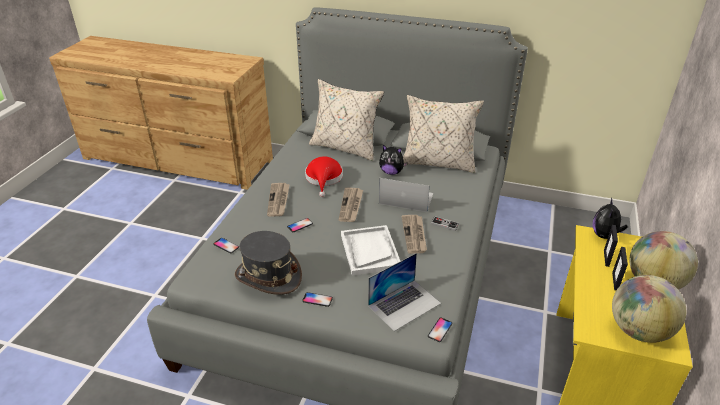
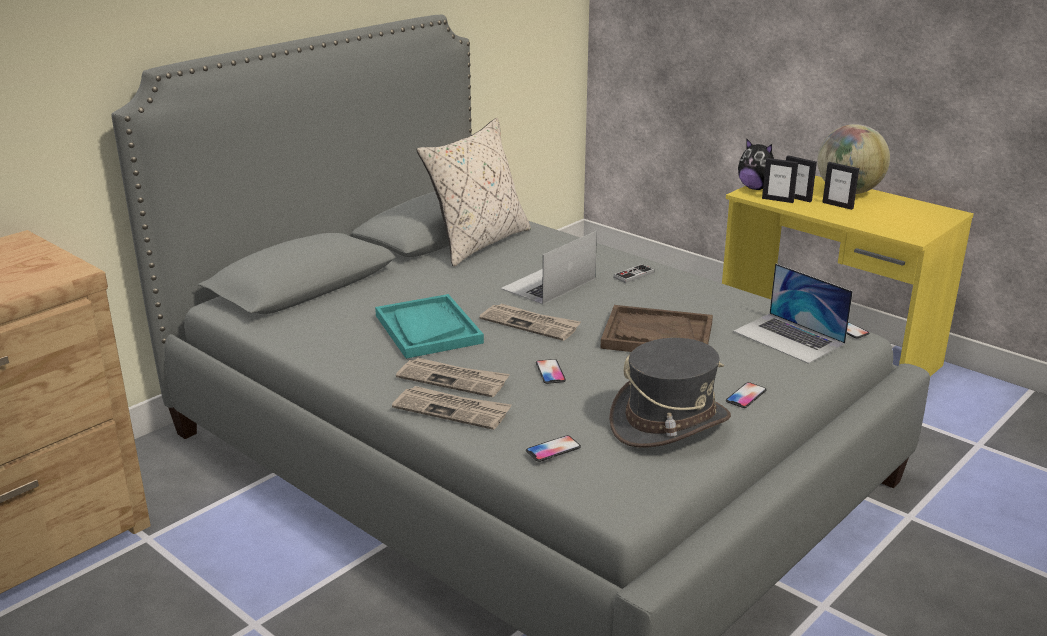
camera: 65 degrees left, 10 degrees down
red hat [305,156,343,197] -> turquoise tray [375,294,484,359]
beige pillow [309,79,384,161] -> none
white tray [341,225,400,276] -> brown tray [601,305,713,352]
laptop [368,253,441,331] -> laptop turned 150 degrees clockwise [733,263,853,364]
plush toy [379,145,408,175] -> none
newspaper [402,215,427,254] -> newspaper moved to [392,386,511,430]
globe [612,275,686,343] -> none
none -> picture frame [762,158,798,203]

